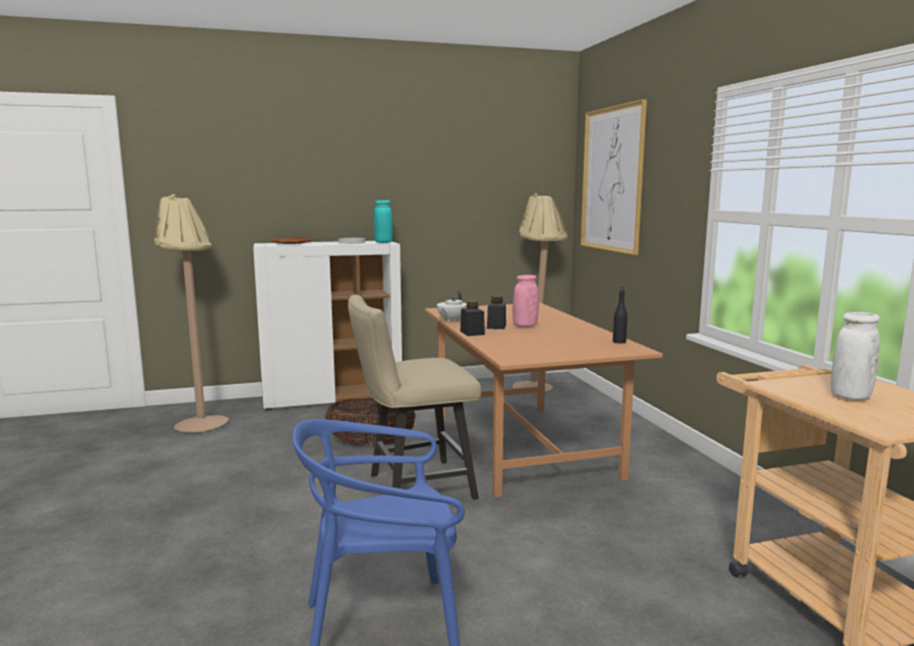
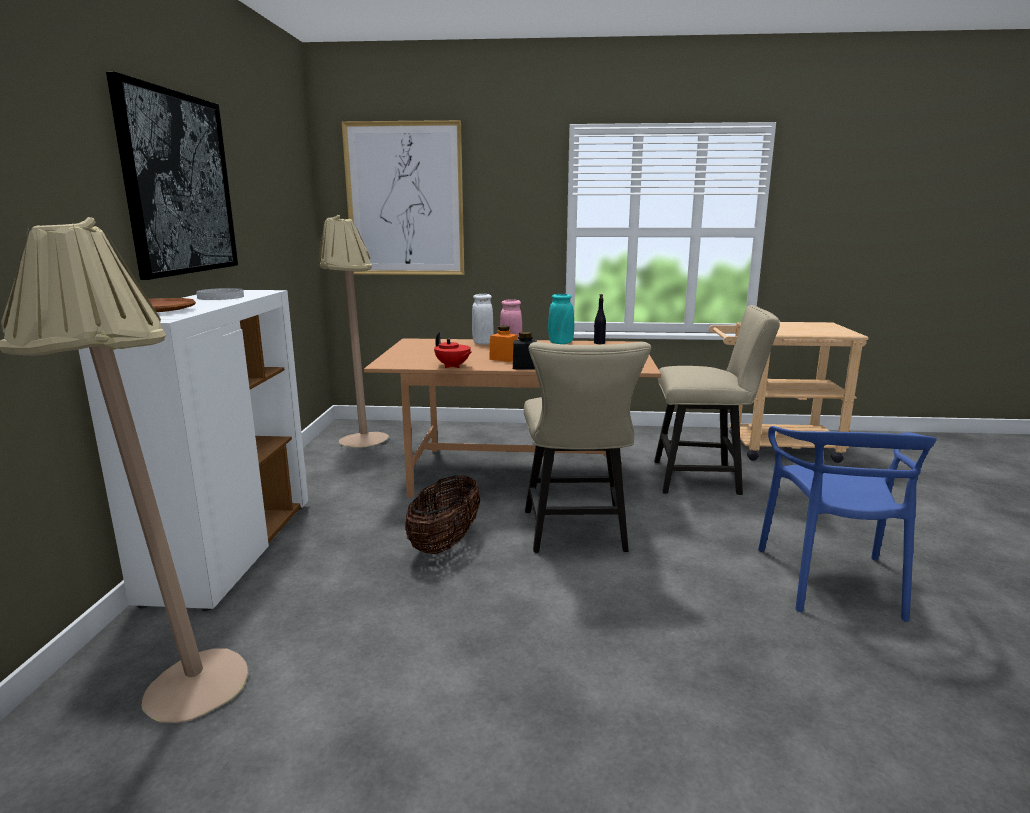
camera: 70 degrees left, 5 degrees up
turquoise vase [374,200,393,243] -> turquoise vase moved to [548,294,574,344]
white teapot [437,291,467,322] -> red teapot [434,333,471,368]
black jar [487,295,506,329] -> orange jar [489,326,518,362]
white vase [831,312,880,400] -> white vase moved to [472,294,494,344]
none -> picture [106,72,238,280]
none -> beige chair [654,305,780,495]

